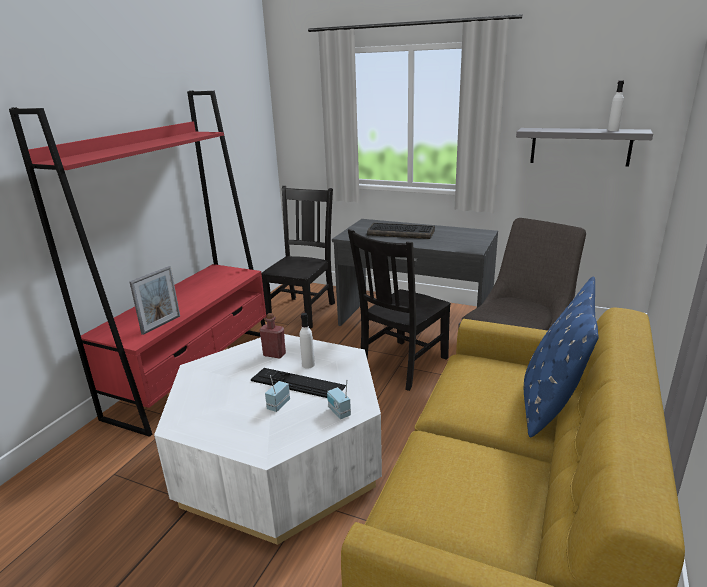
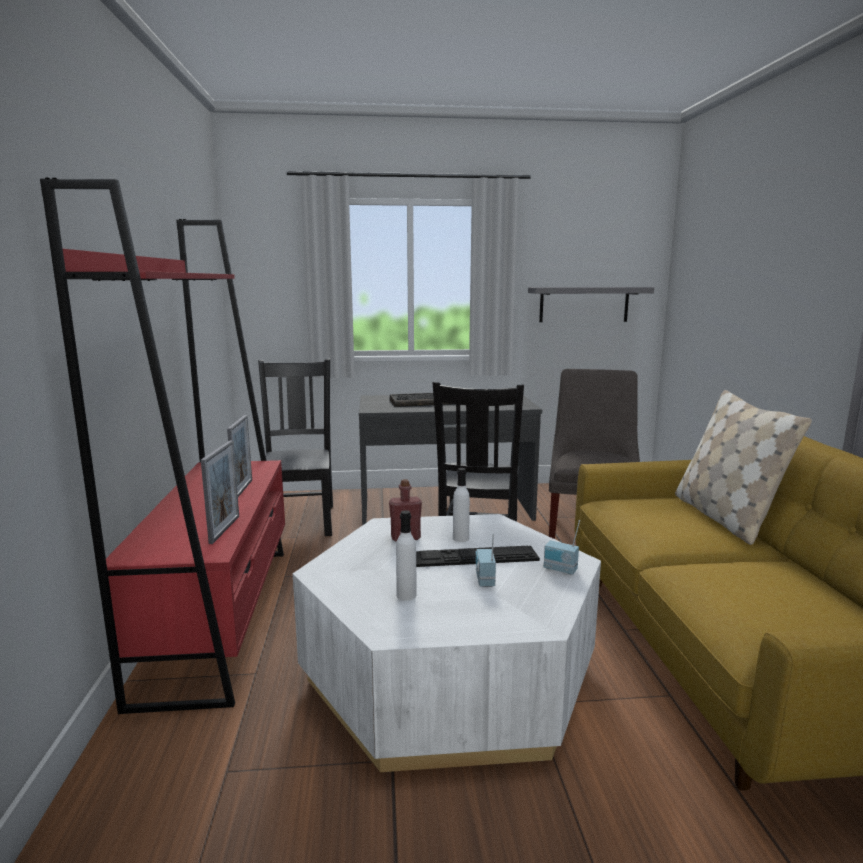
camera: 30 degrees left, 10 degrees down
blue pillow [524,277,599,438] -> beige pillow [675,390,812,545]
white bottle [608,80,624,131] -> white bottle moved to [396,510,416,601]
none -> picture frame [227,415,252,497]

